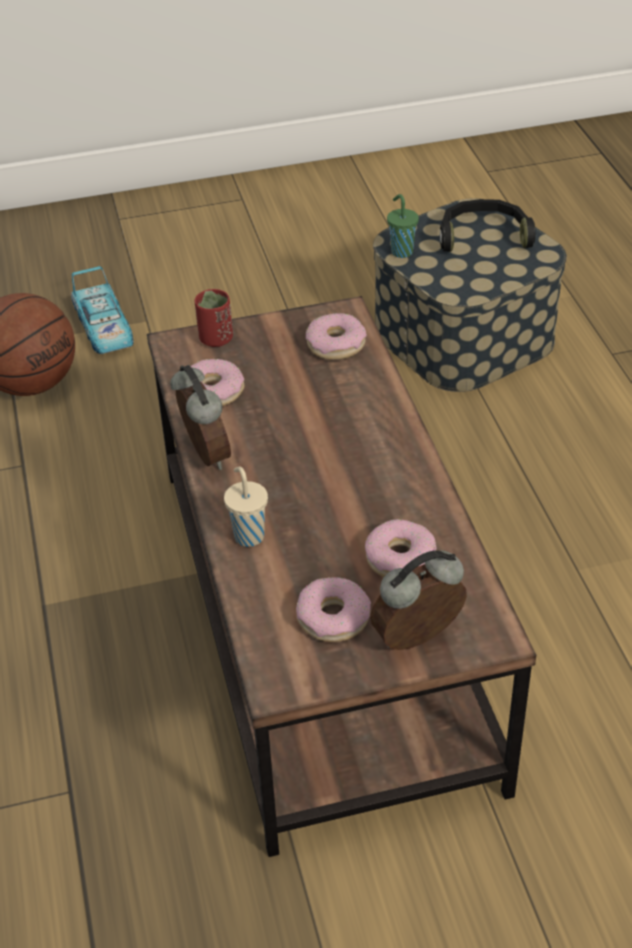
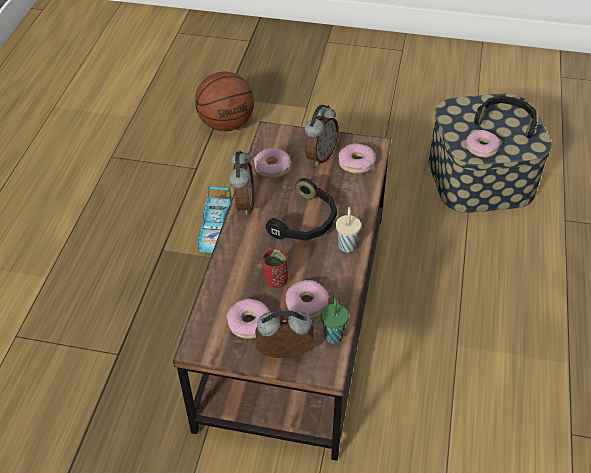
camera: 25 degrees right, 5 degrees up
toy car [71,266,134,354] -> toy car moved to [198,187,232,253]
red cup [194,289,233,347] -> red cup moved to [262,249,288,288]
beige cup [224,467,268,547] -> beige cup moved to [336,207,361,253]
green cup [387,194,419,258] -> green cup moved to [321,295,349,344]
none -> black headphones [266,178,337,241]
none -> alarm clock [304,105,339,166]
none -> donut [466,130,500,158]

